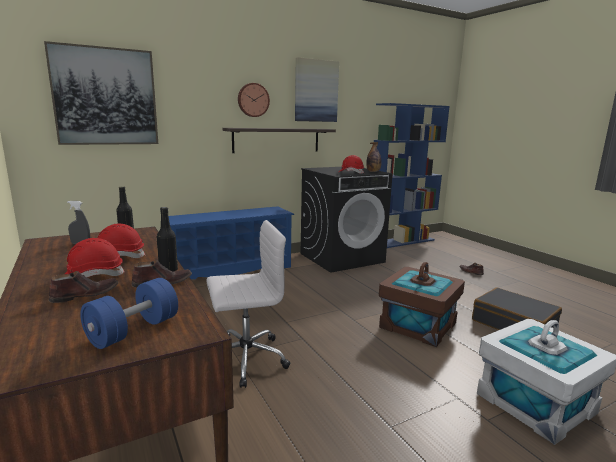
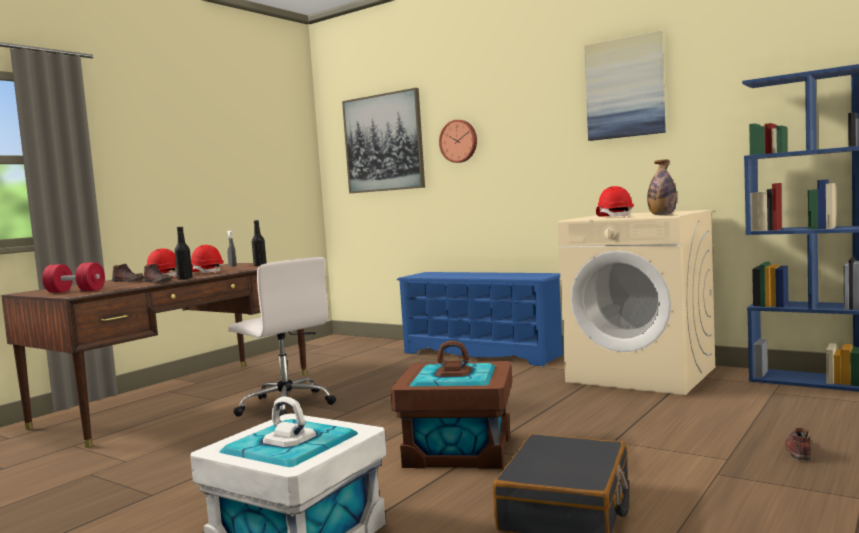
camera: 65 degrees right, 10 degrees down
blue dumbbell [80,278,178,349] -> red dumbbell [42,262,105,293]
shelf [222,128,336,153] -> none
wall clock [238,83,270,117] -> wall clock moved to [439,120,477,163]
black washing machine [300,167,393,273] -> beige washing machine [558,210,715,395]

